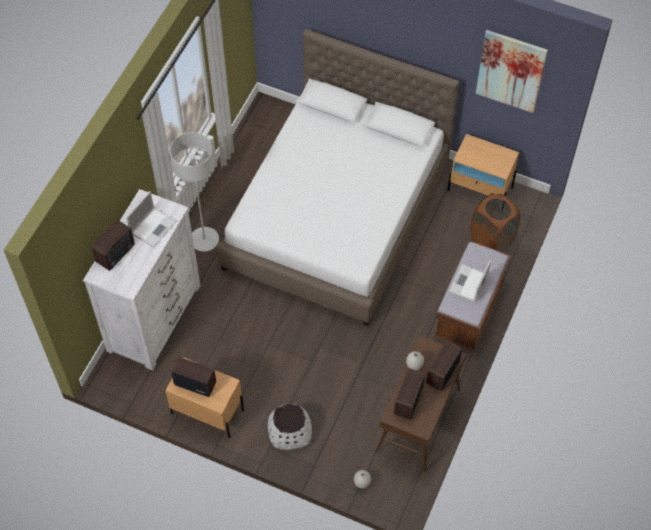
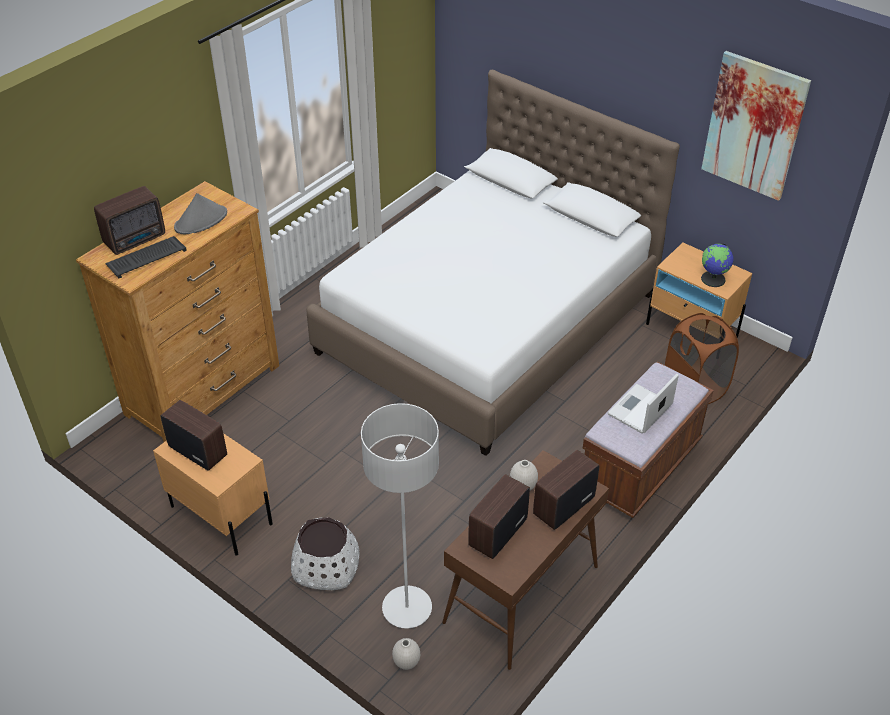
camera: 15 degrees right, 15 degrees down
white dresser [83,189,201,370] -> brown dresser [76,181,279,442]
laptop [126,191,176,248] -> grey hat [174,193,227,234]
grey floor lamp [170,132,219,251] -> grey floor lamp moved to [361,403,439,628]
none -> keyboard [105,236,187,279]
none -> globe [701,243,733,287]

